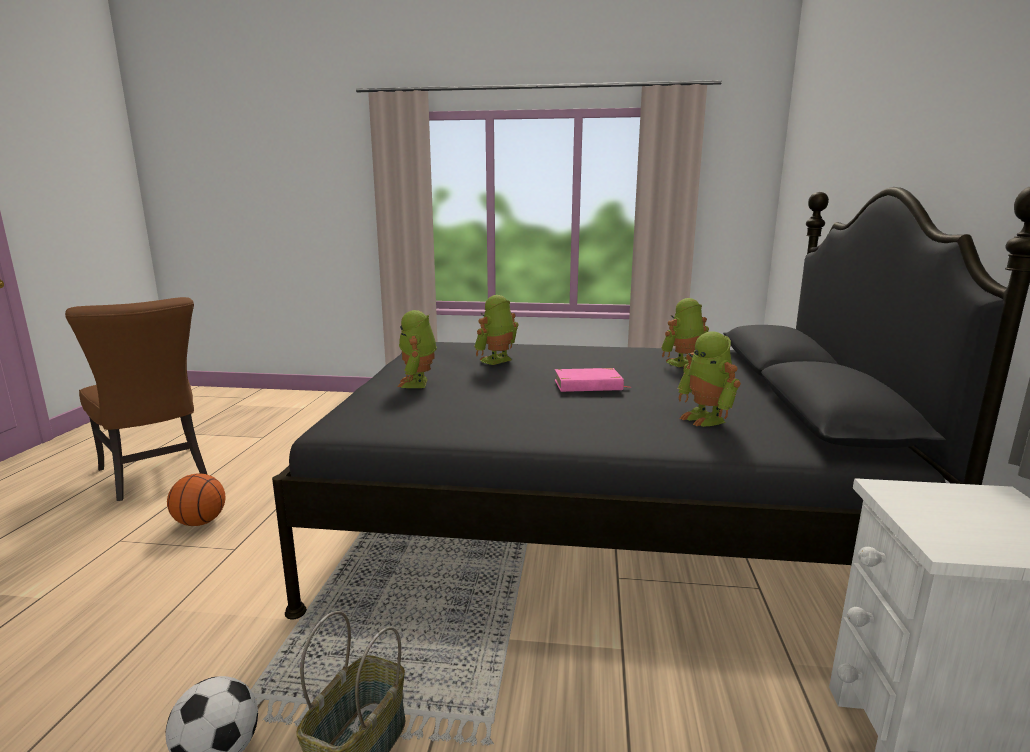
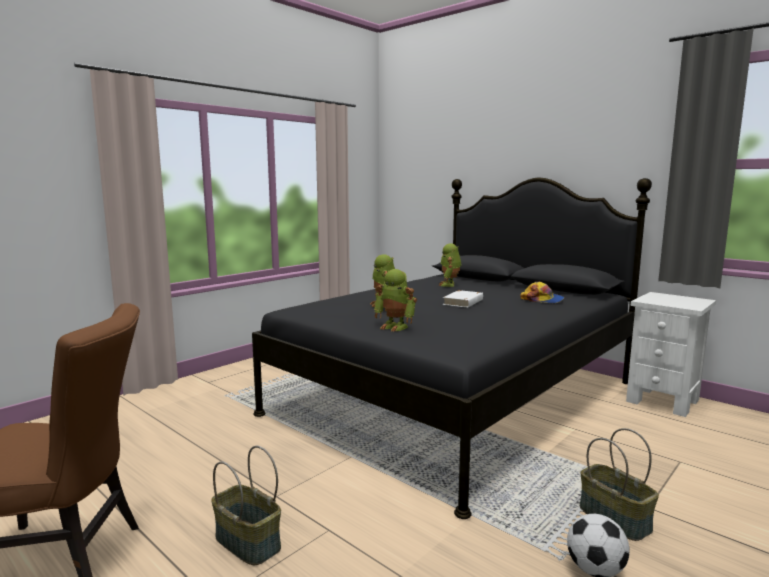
camera: 55 degrees left, 5 degrees down
basketball [167,473,225,526] -> basket [211,446,281,565]
pink book [555,368,632,392] -> white book [443,290,483,308]
toy robot [678,331,741,427] -> cap [520,282,564,303]

